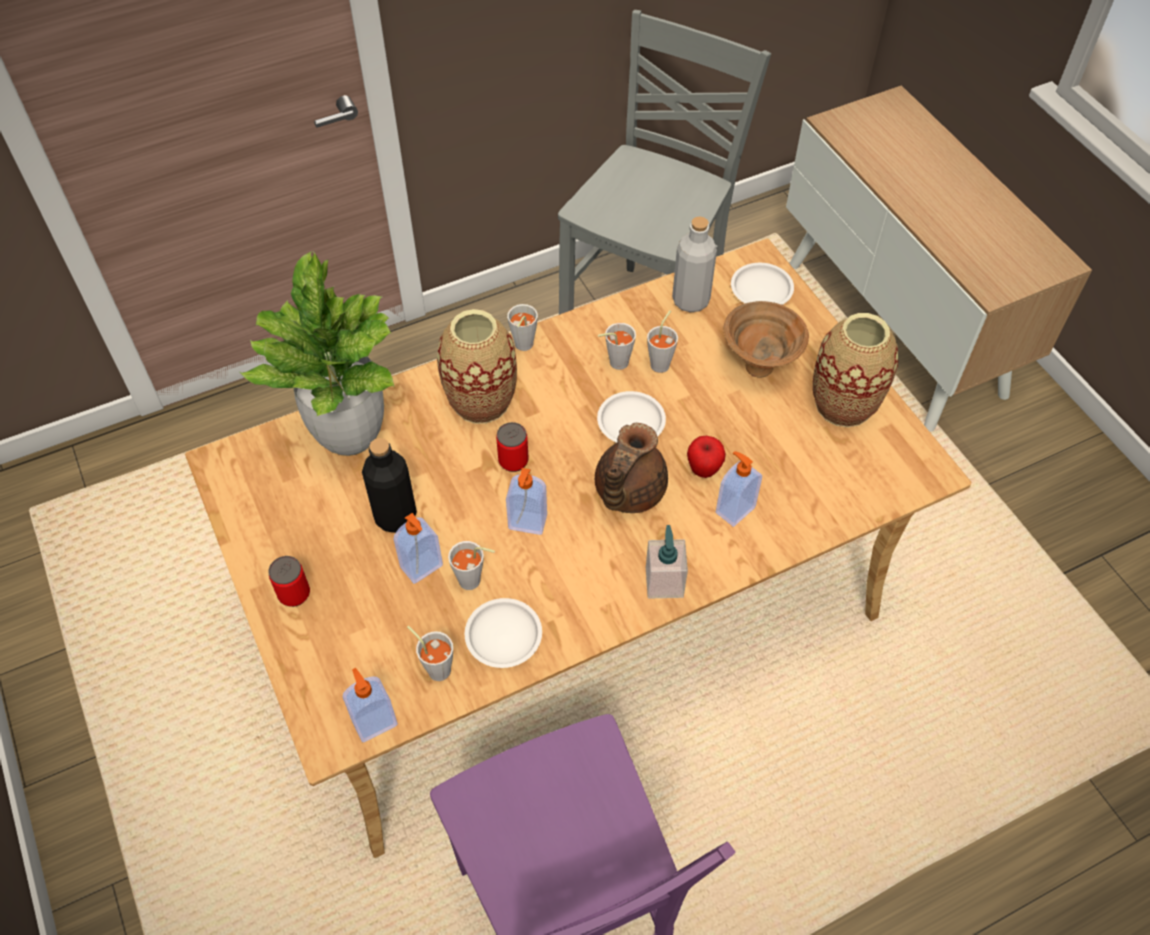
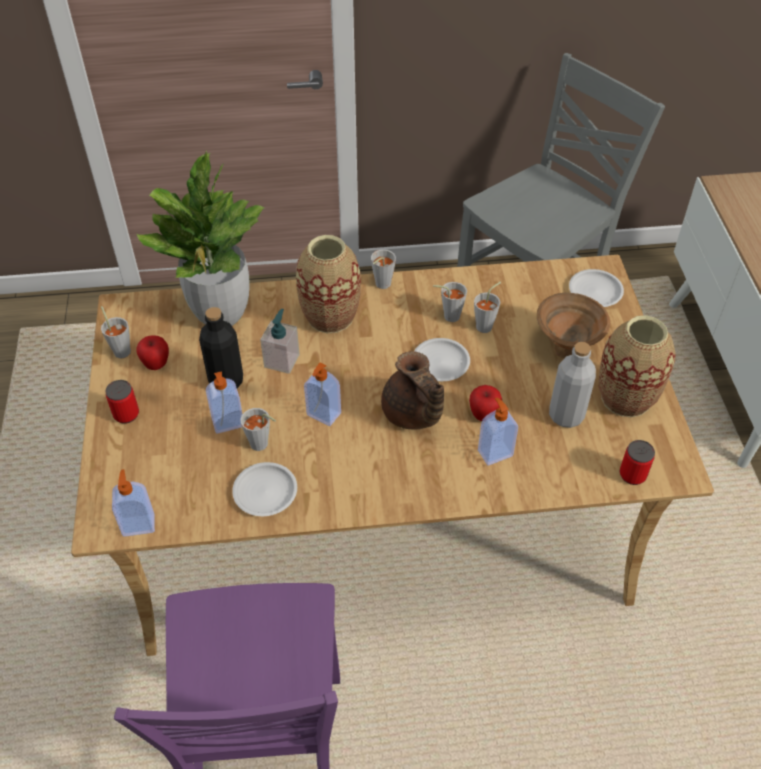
camera: 20 degrees right, 5 degrees down
grey cup [407,626,453,681] -> grey cup moved to [101,306,131,358]
can [496,422,529,472] -> can moved to [620,440,655,485]
brown teapot [595,423,668,513] -> brown teapot turned 75 degrees counterclockwise [381,351,444,430]
soap dispenser [646,525,688,599] -> soap dispenser moved to [260,309,300,374]
grey bottle [672,216,717,312] -> grey bottle moved to [549,342,596,428]
none -> apple [136,335,169,370]

